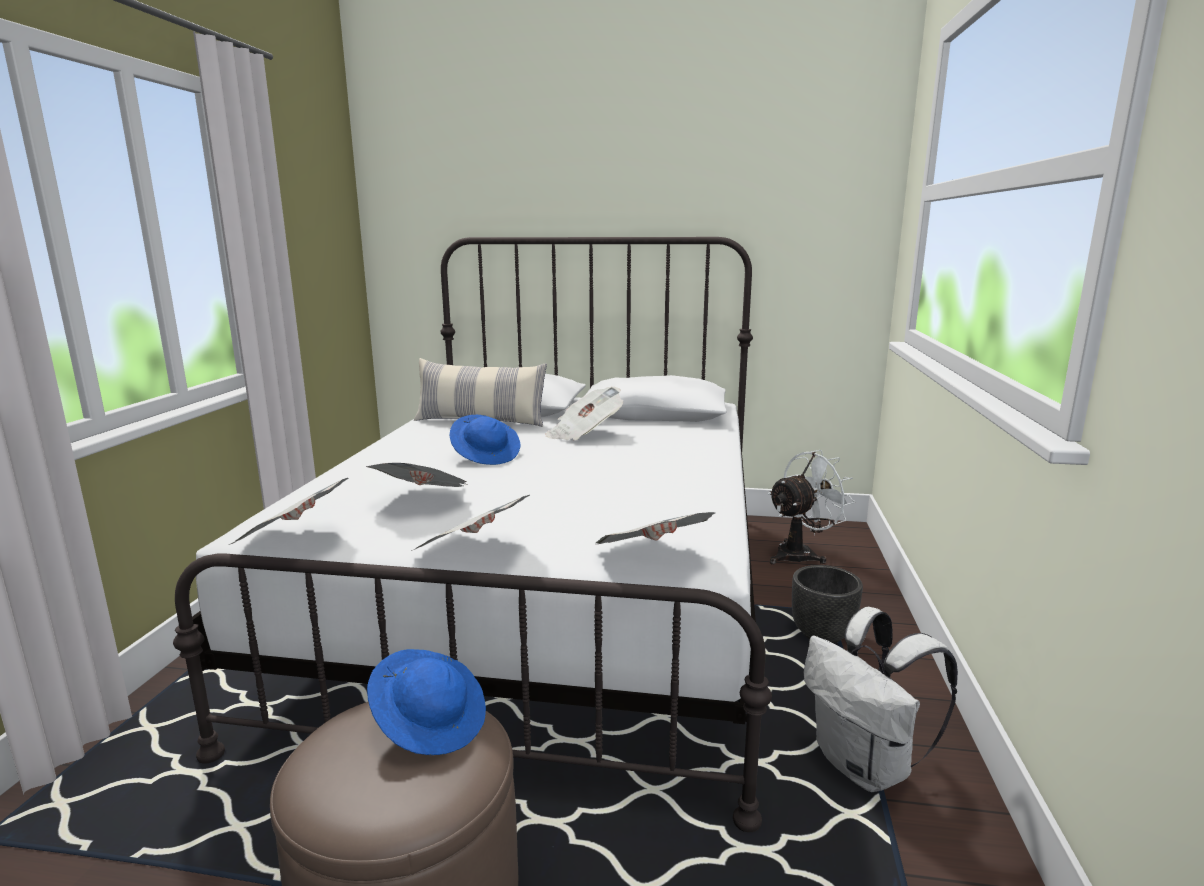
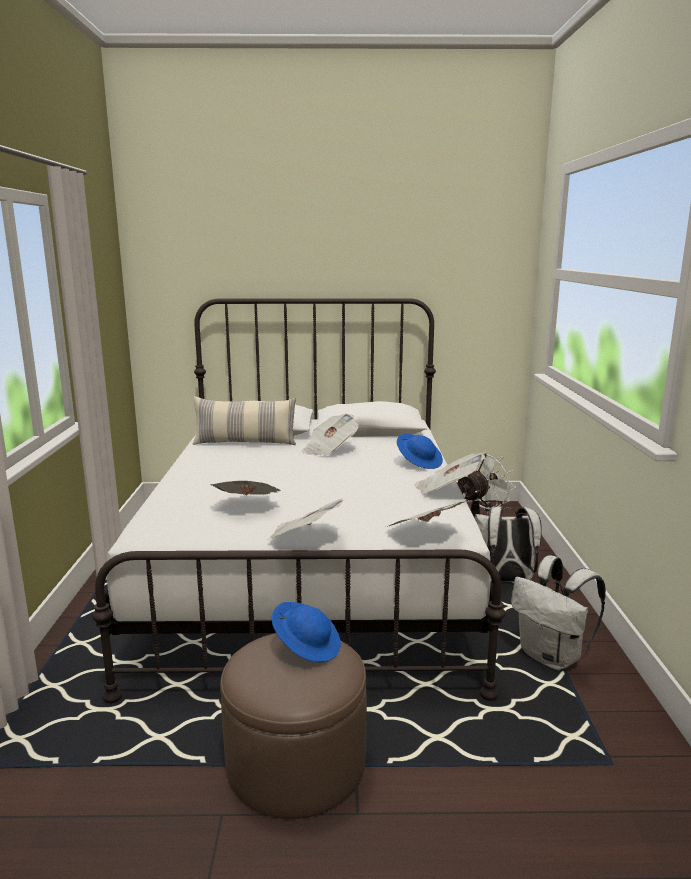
camera: 10 degrees left, 0 degrees up
newspaper [229,478,348,545] -> newspaper moved to [415,453,485,494]
blue hat [450,415,521,465] -> blue hat moved to [397,434,443,469]
black planter [792,565,863,643] -> white backpack [475,506,542,582]

